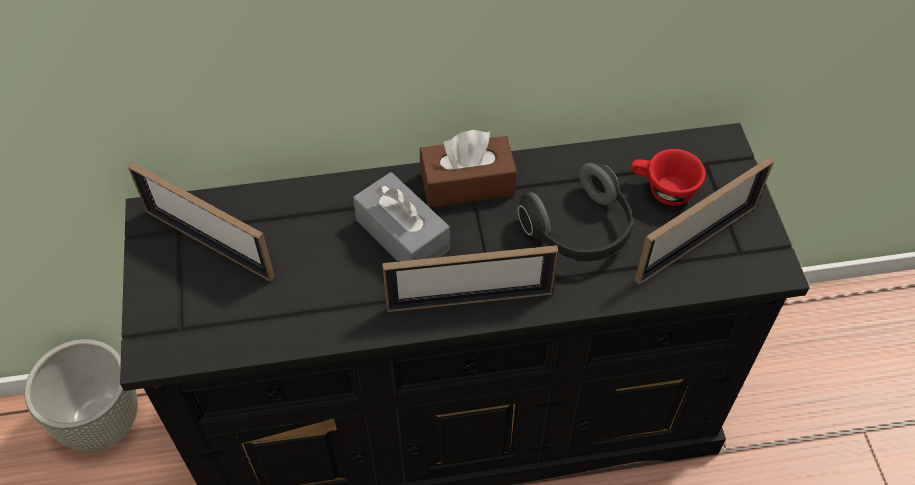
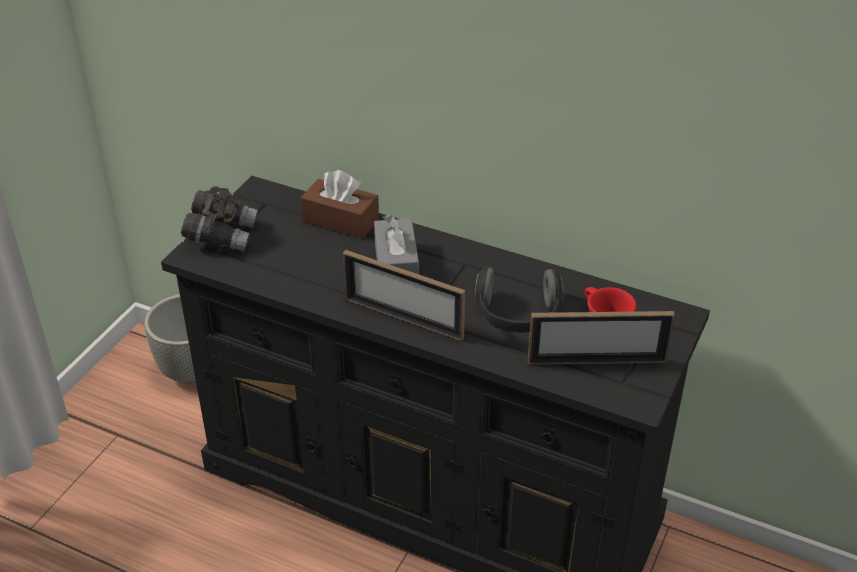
camera: 35 degrees right, 15 degrees down
picture frame [128,162,275,282] -> none
brown tissue box [420,130,517,207] -> brown tissue box moved to [301,170,379,239]
none -> grey binoculars [181,186,258,252]

